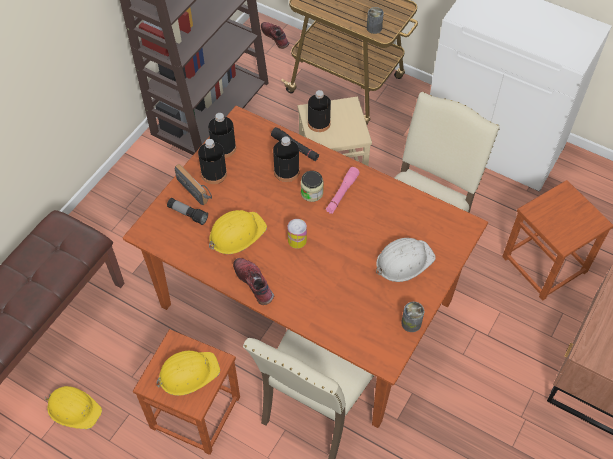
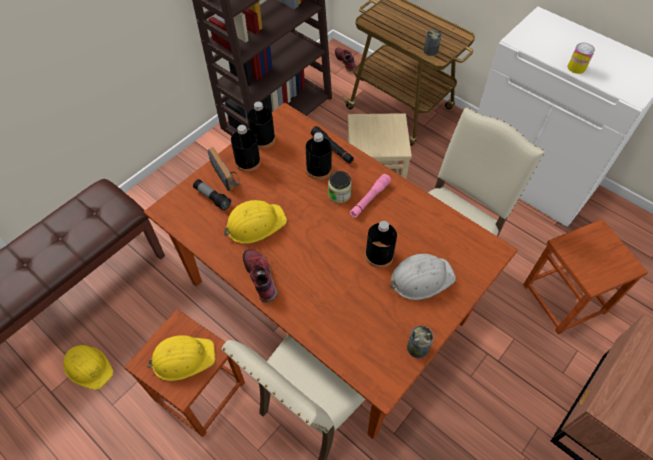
camera: 10 degrees right, 0 degrees up
can [287,219,307,249] -> can moved to [568,43,595,74]
black bottle [308,90,331,132] -> black bottle moved to [365,221,397,268]

